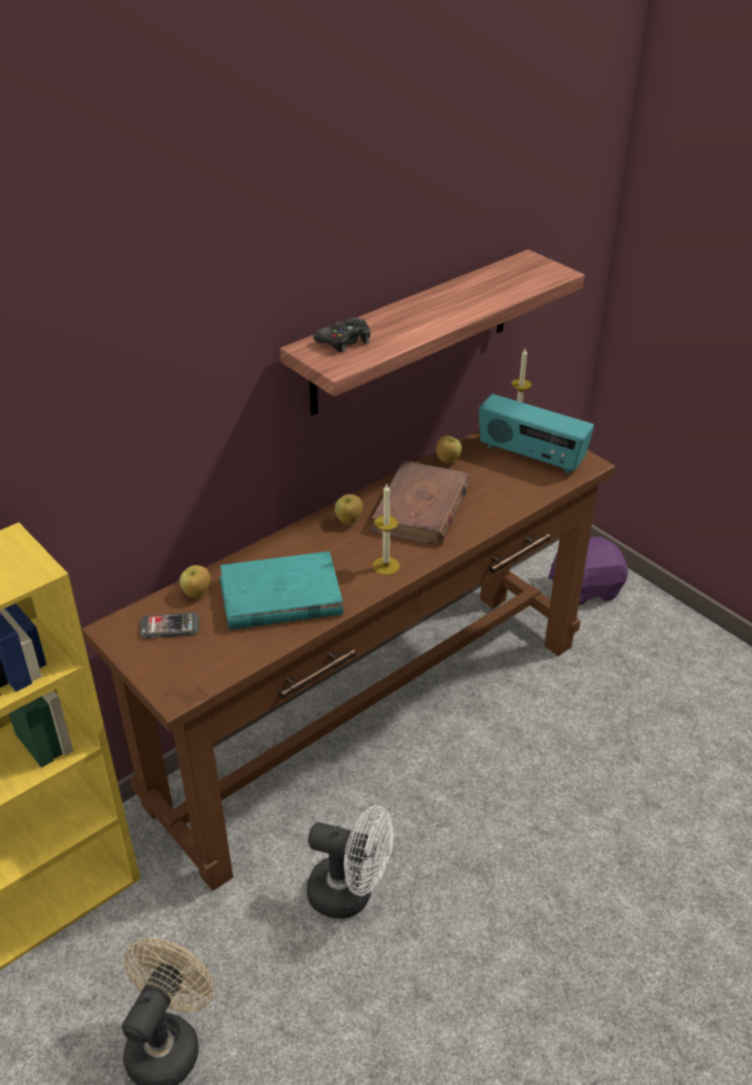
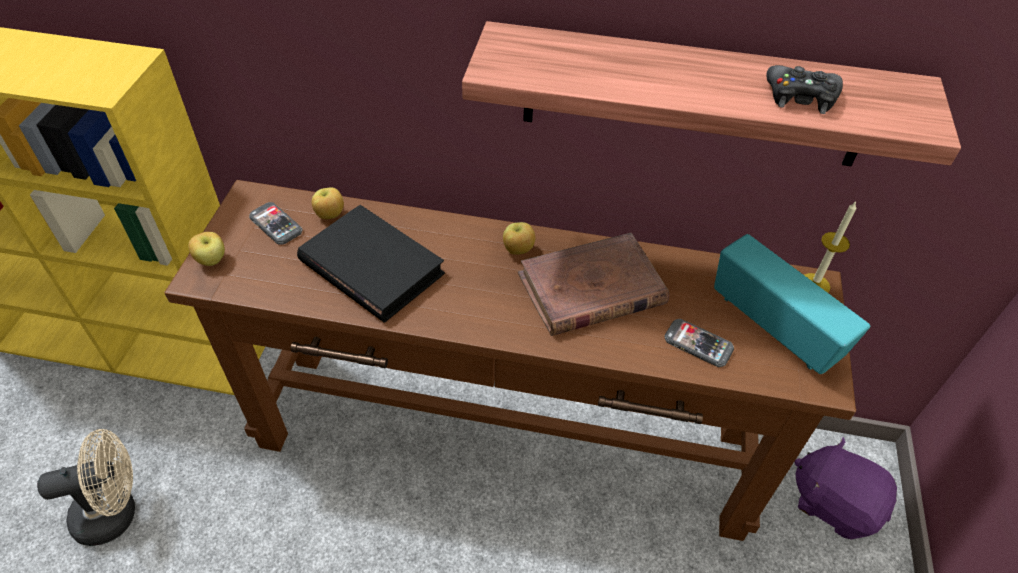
camera: 50 degrees right, 10 degrees up
turquoise book [219,551,343,630] -> black book [297,205,445,323]
white fan [307,805,393,919] -> none
black game controller [313,317,370,352] -> black game controller moved to [766,65,843,114]
candle [372,484,400,575] -> none
apple [436,436,462,463] -> apple moved to [188,232,225,266]
radio [479,394,594,474] -> radio turned 150 degrees clockwise [714,234,870,374]
none -> phone [664,319,734,367]

